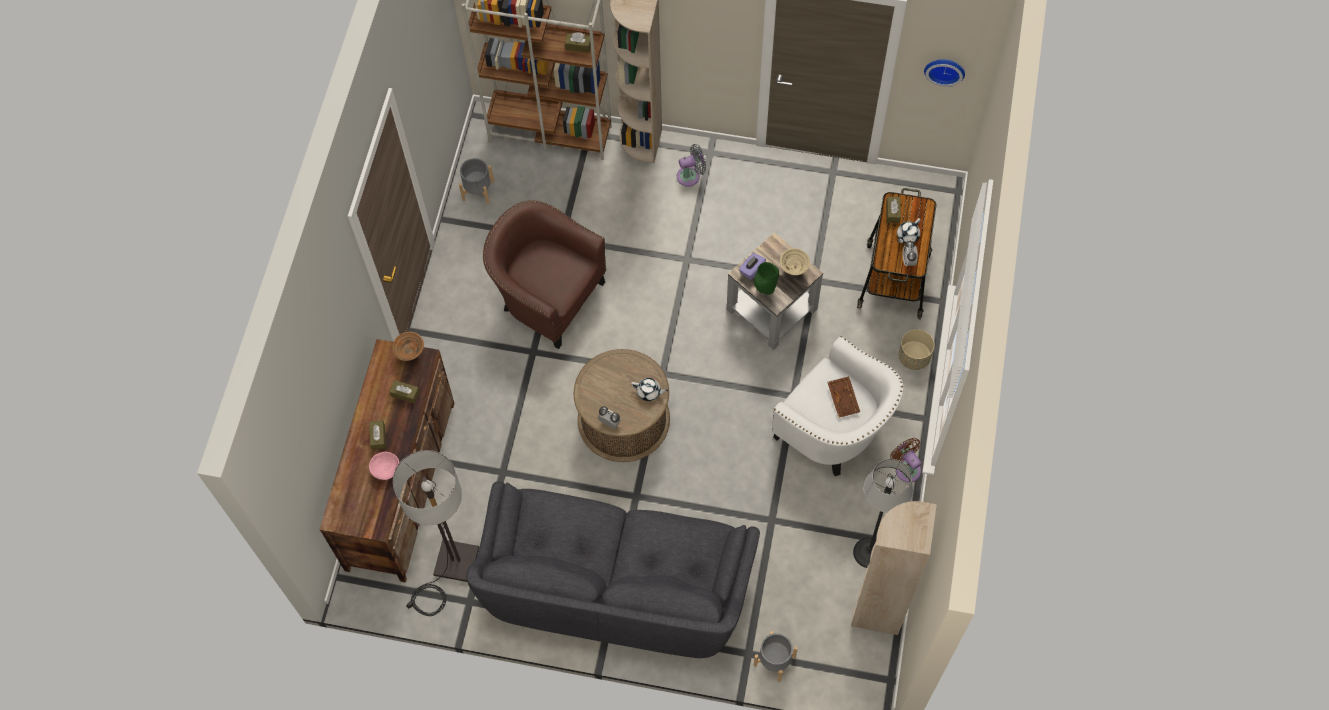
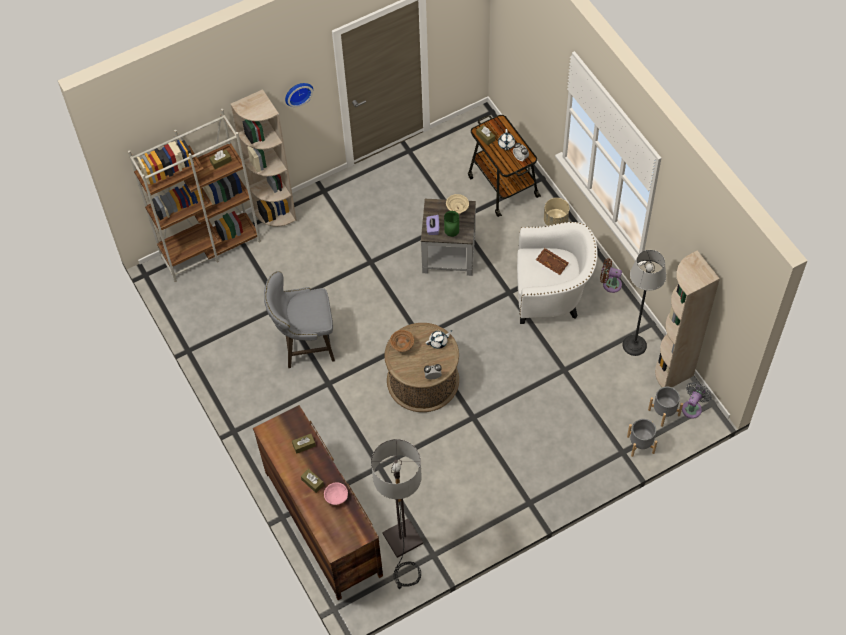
camera: 40 degrees left, 5 degrees down
brown bowl [392,332,424,361] -> brown bowl moved to [390,330,414,352]
grey planter [459,158,494,204] -> grey planter moved to [648,387,683,427]
grey sofa [466,482,760,658] -> none
brown armchair [483,200,606,349] -> grey stool [264,271,335,368]
grey fan [677,144,706,187] -> grey fan moved to [682,382,711,419]
wall clock [924,59,965,87] -> wall clock moved to [285,83,313,107]

